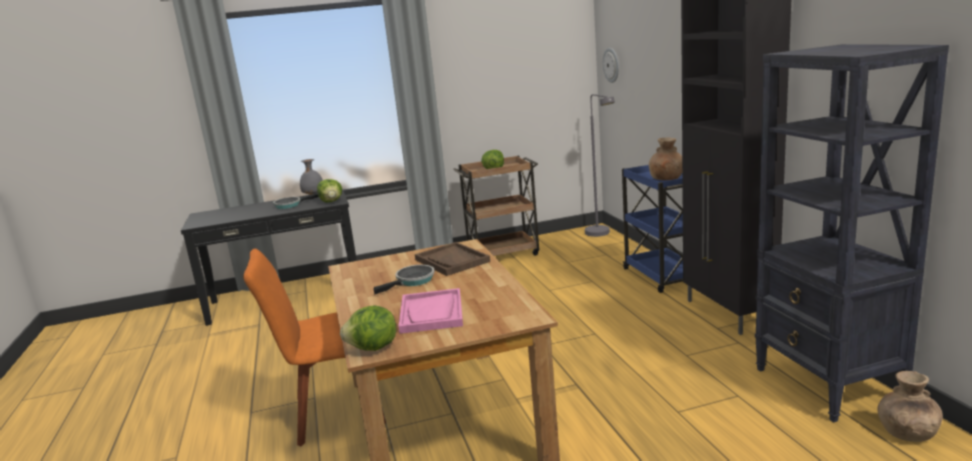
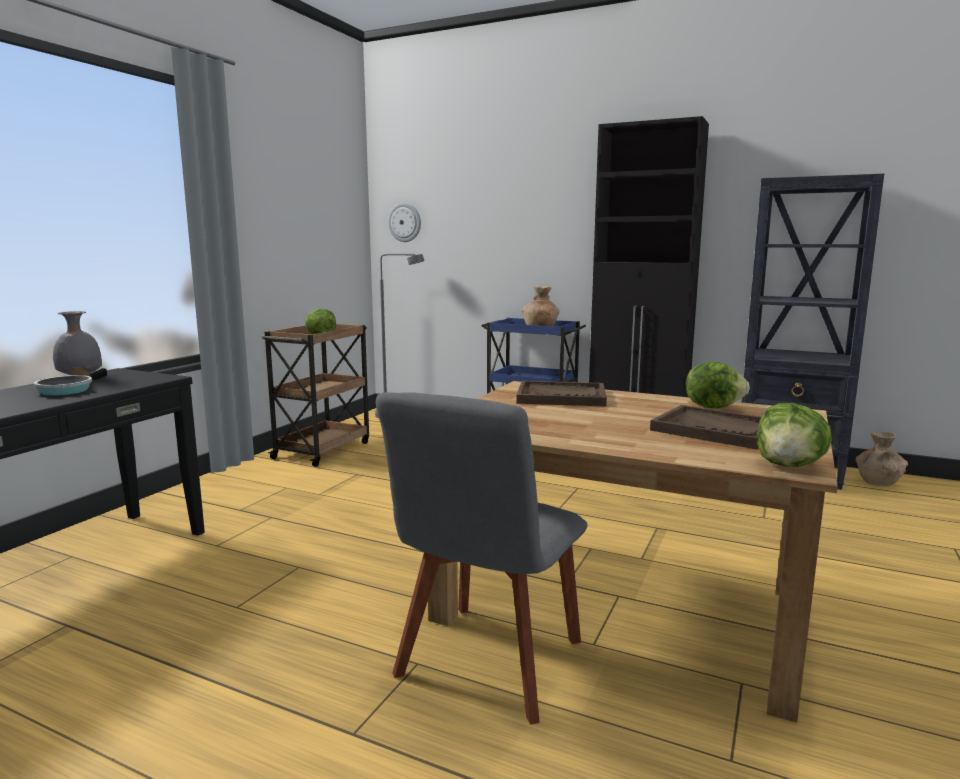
camera: 50 degrees left, 5 degrees down
orange chair [243,249,386,446] -> grey chair [376,392,588,724]
lettuce [317,179,342,202] -> lettuce moved to [686,362,750,408]
frying pan [374,265,435,294] -> none
pink tray [398,288,463,334] -> brown tray [650,405,761,450]

